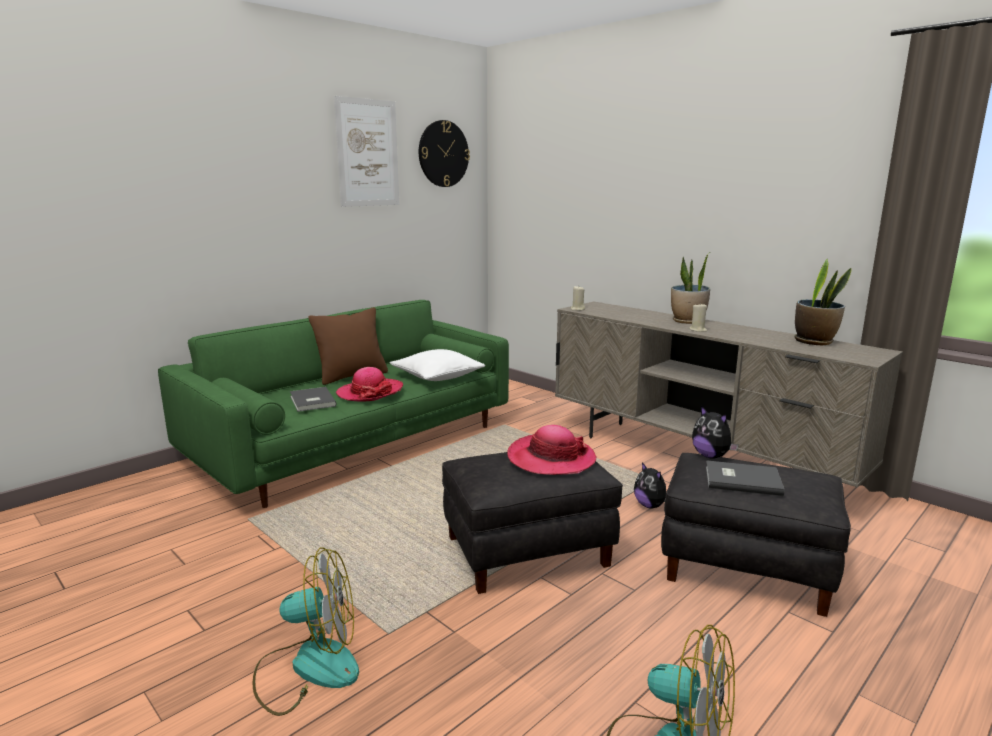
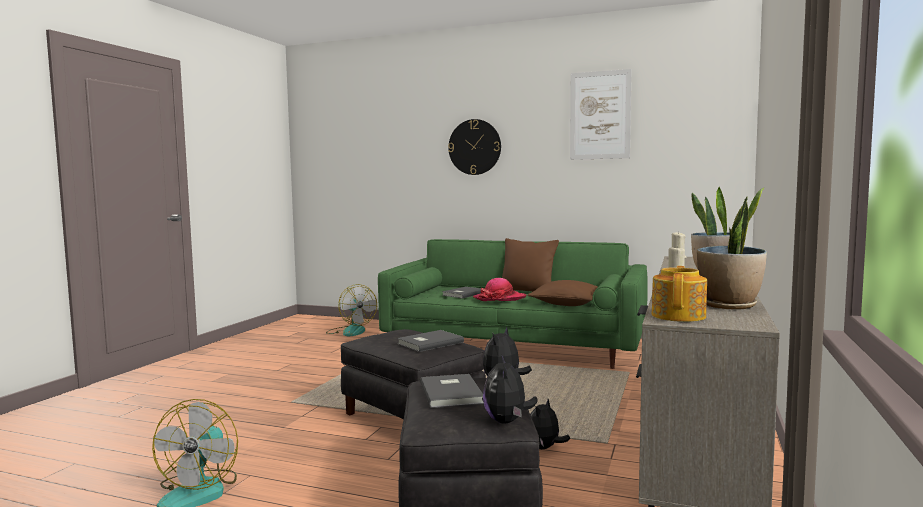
camera: 65 degrees right, 10 degrees down
fan [253,547,359,716] -> fan moved to [326,284,377,336]
white pillow [390,349,485,381] -> brown pillow [527,280,598,306]
wall clock [419,120,470,187] -> wall clock moved to [448,119,501,175]
hat [507,425,596,475] -> grey book [397,330,464,352]
none -> plush toy [483,354,538,424]
none -> teapot [652,266,707,322]

